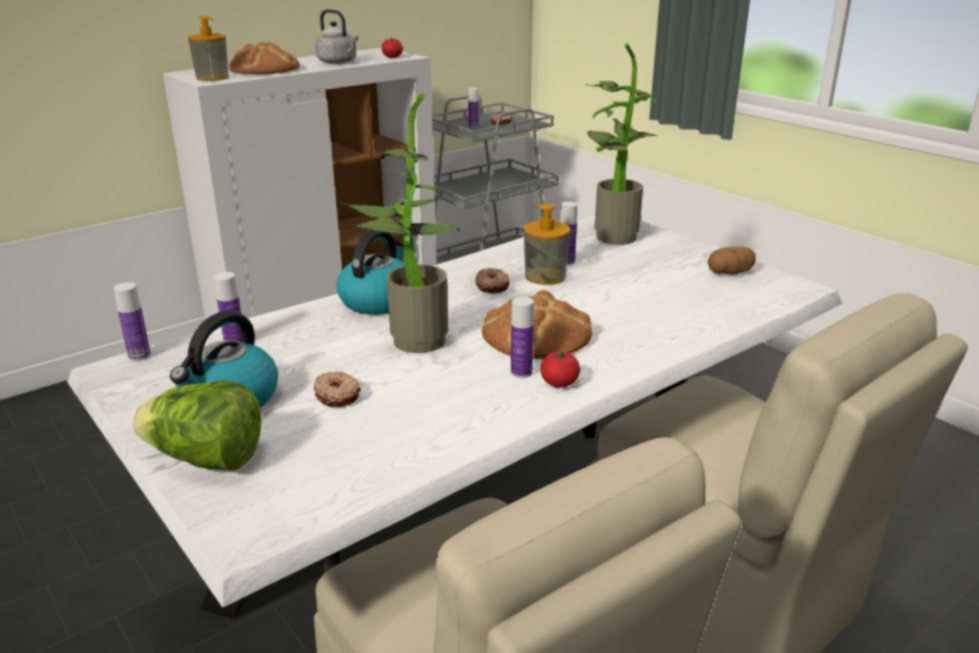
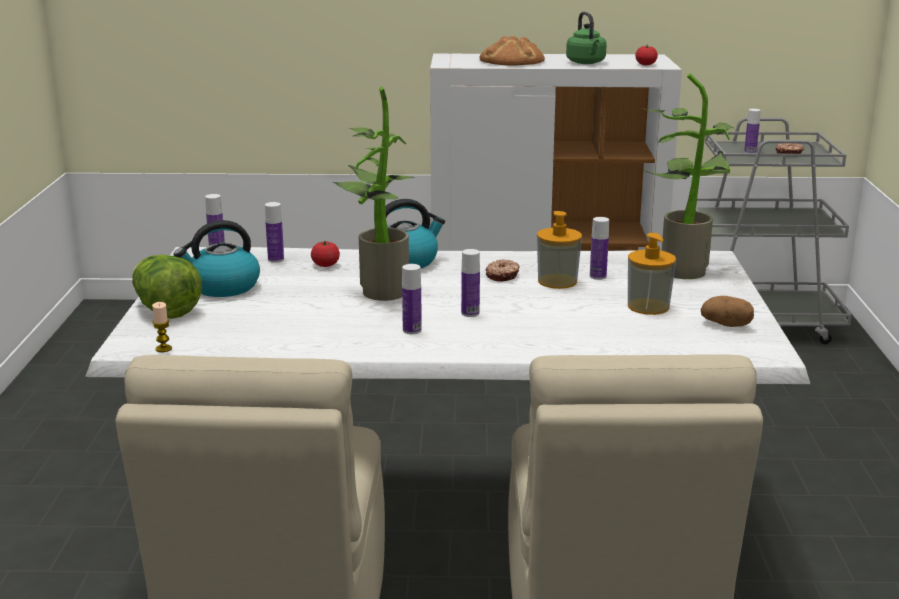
camera: 40 degrees right, 5 degrees down
soap dispenser [188,16,229,81] -> soap dispenser moved to [628,233,676,315]
donut [314,371,361,407] -> none
grey kettle [315,9,359,64] -> green kettle [566,12,607,64]
bread [482,290,592,359] -> bottle [461,249,480,317]
tomato [540,351,580,388] -> tomato moved to [311,241,340,267]
none -> candle [152,302,172,352]

